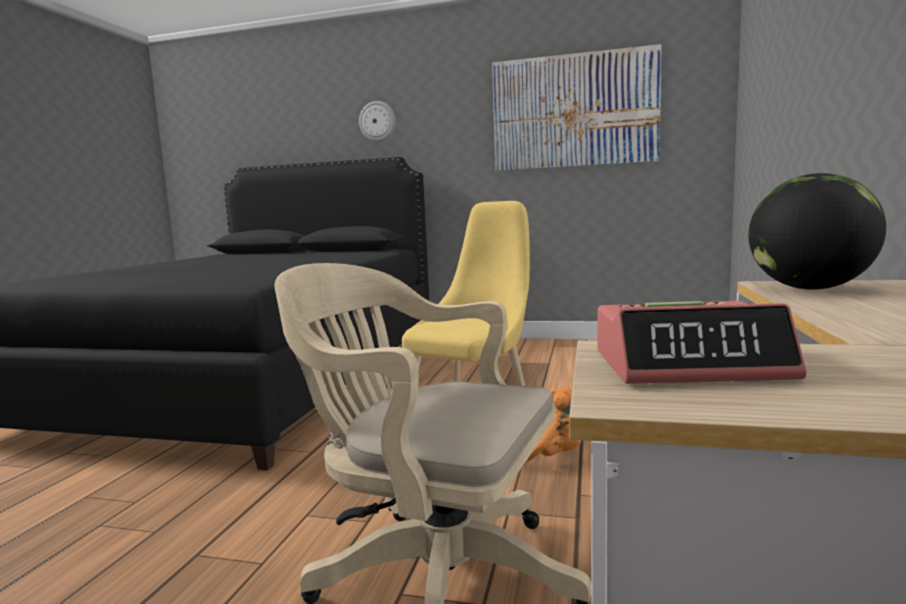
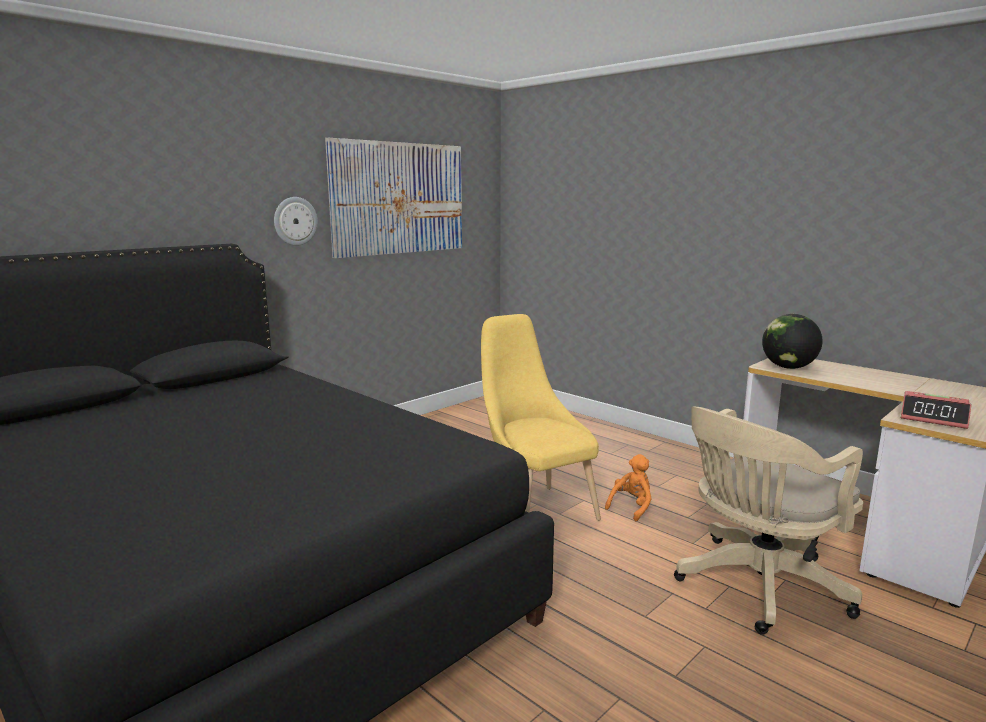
camera: 60 degrees left, 5 degrees up
wall clock [359,101,396,142] -> wall clock moved to [274,197,318,246]
alarm clock [597,301,807,384] -> alarm clock turned 90 degrees clockwise [901,391,972,429]

